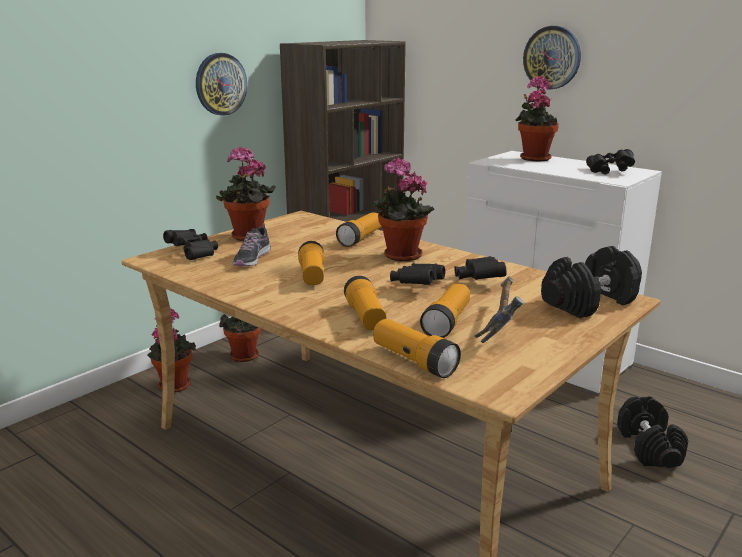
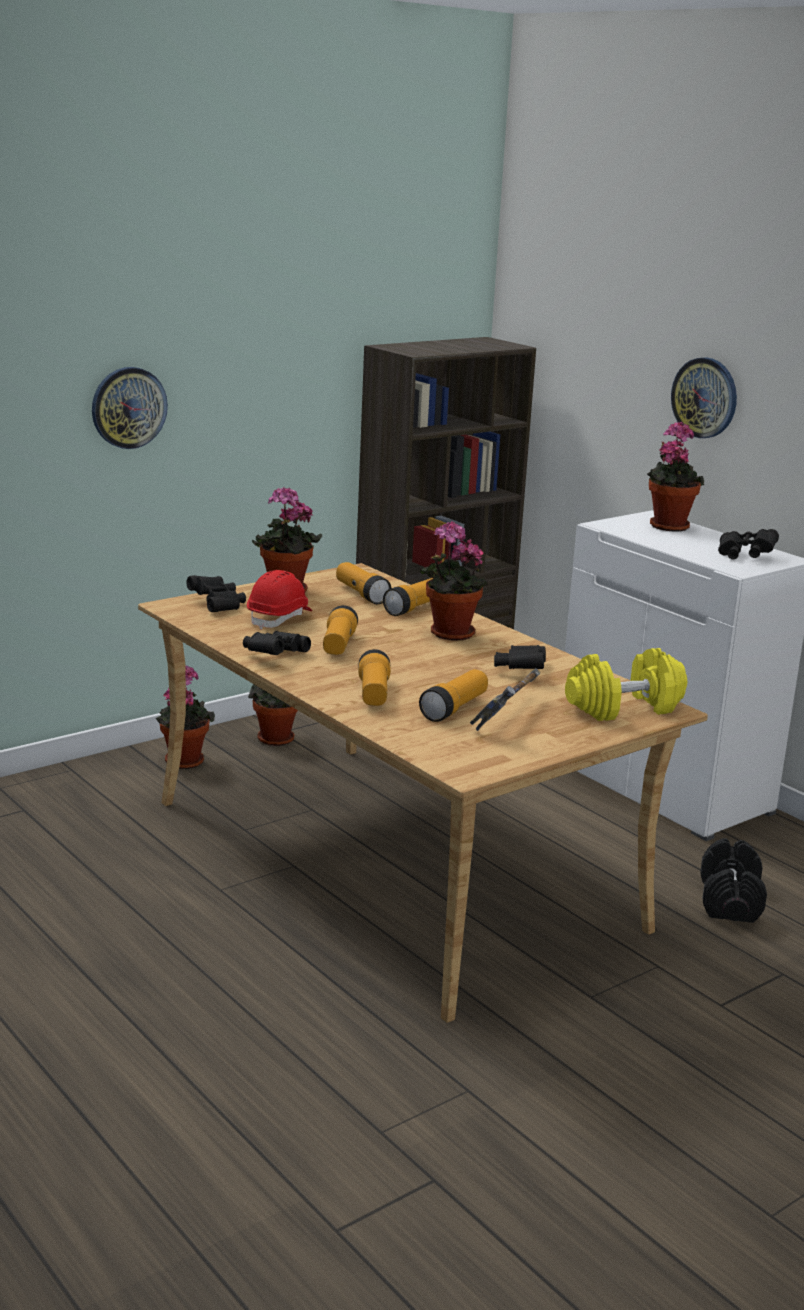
camera: 10 degrees right, 0 degrees up
wall clock [196,53,247,116] -> wall clock moved to [92,367,168,449]
shoe [233,224,271,266] -> red hard hat [247,570,312,630]
flashlight [373,319,461,378] -> flashlight moved to [336,562,391,604]
black binoculars [390,263,445,285] -> black binoculars moved to [243,631,311,655]
black dumbbell [541,246,642,318] -> yellow dumbbell [565,648,687,721]

